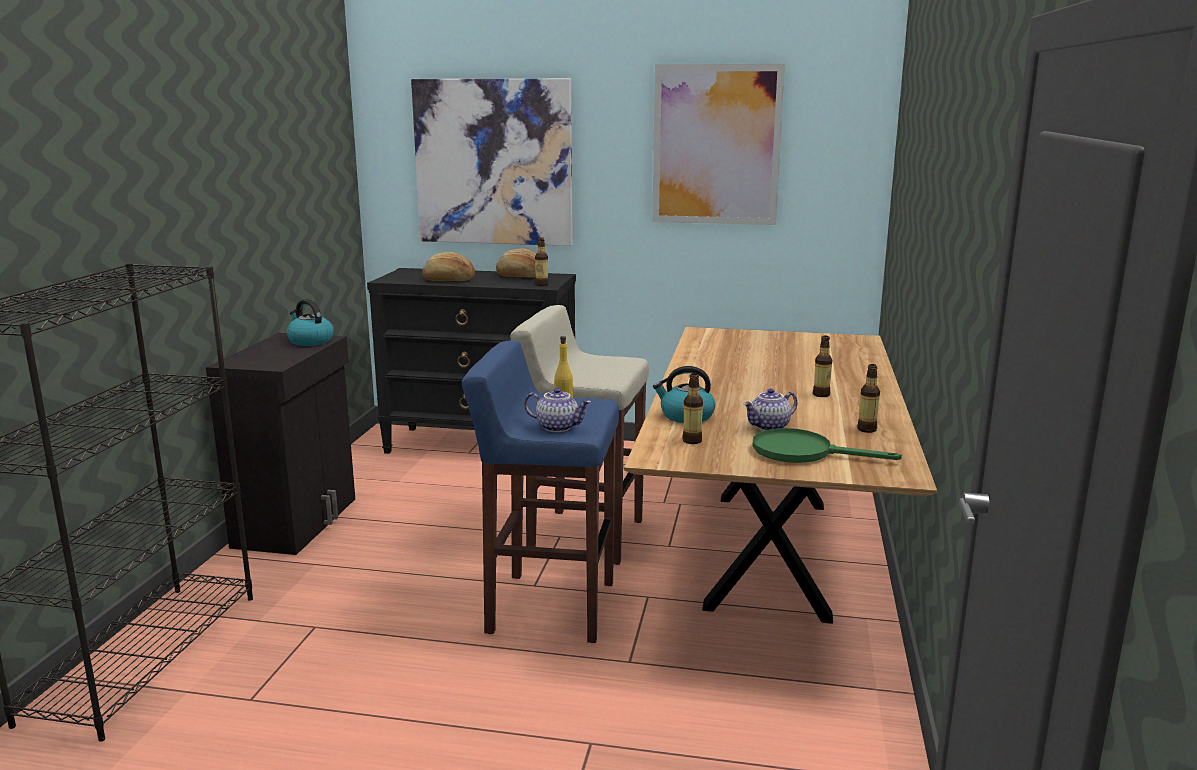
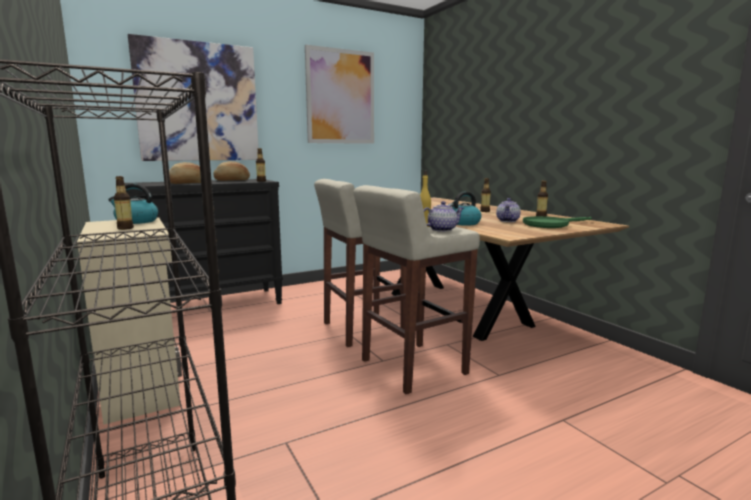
camera: 40 degrees left, 5 degrees down
black cabinet [206,333,355,555] -> beige cabinet [77,217,182,425]
blue stool [462,340,619,643] -> beige stool [354,185,480,394]
bottle [682,373,703,444] -> bottle moved to [114,176,134,230]

